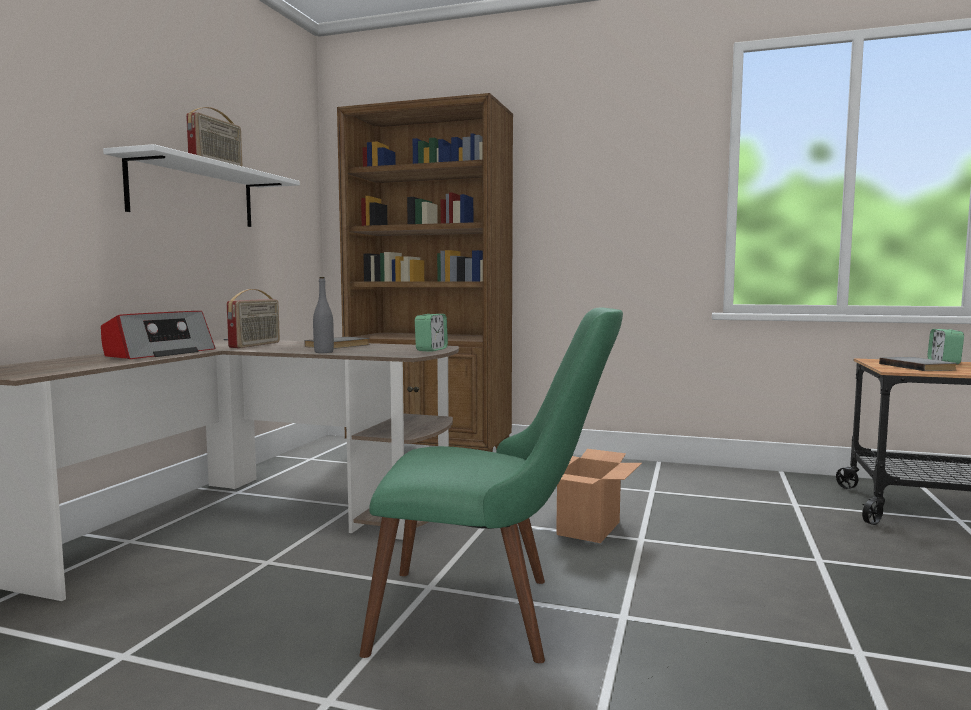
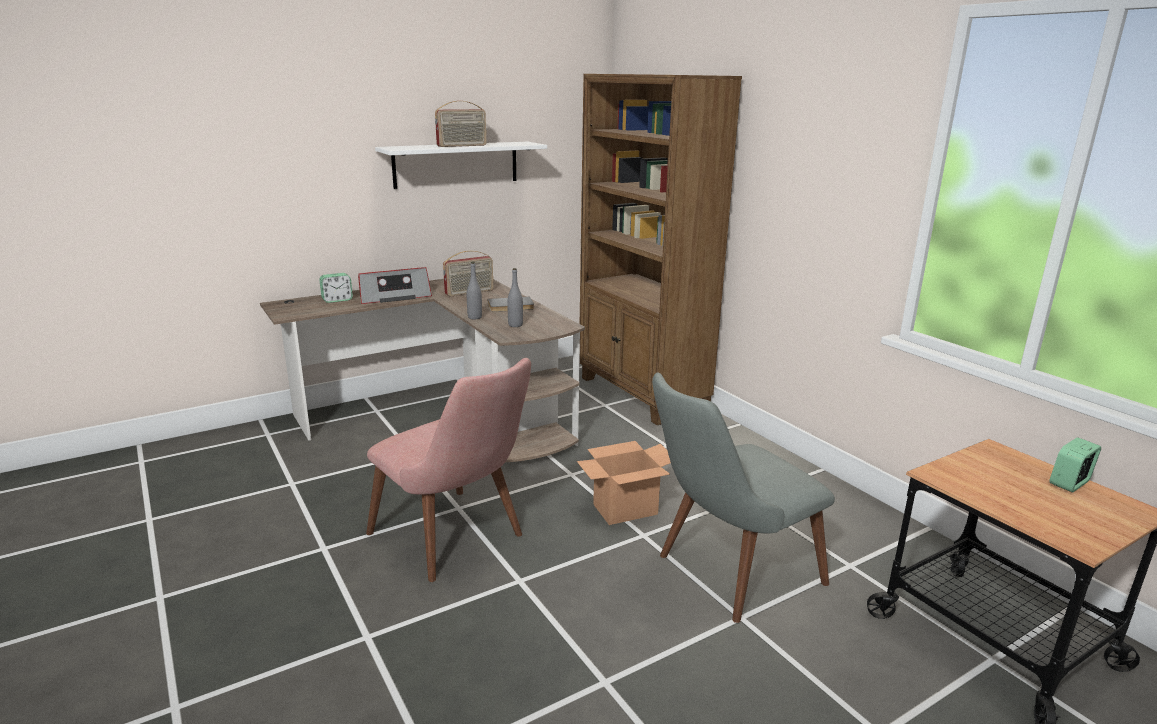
camera: 40 degrees right, 15 degrees up
green chair [359,308,623,663] -> pink chair [366,358,531,582]
alarm clock [415,314,448,352] -> alarm clock moved to [319,273,353,303]
grey book [879,357,957,371] -> none
none -> grey bottle [507,268,523,327]
none -> grey chair [652,372,835,623]

